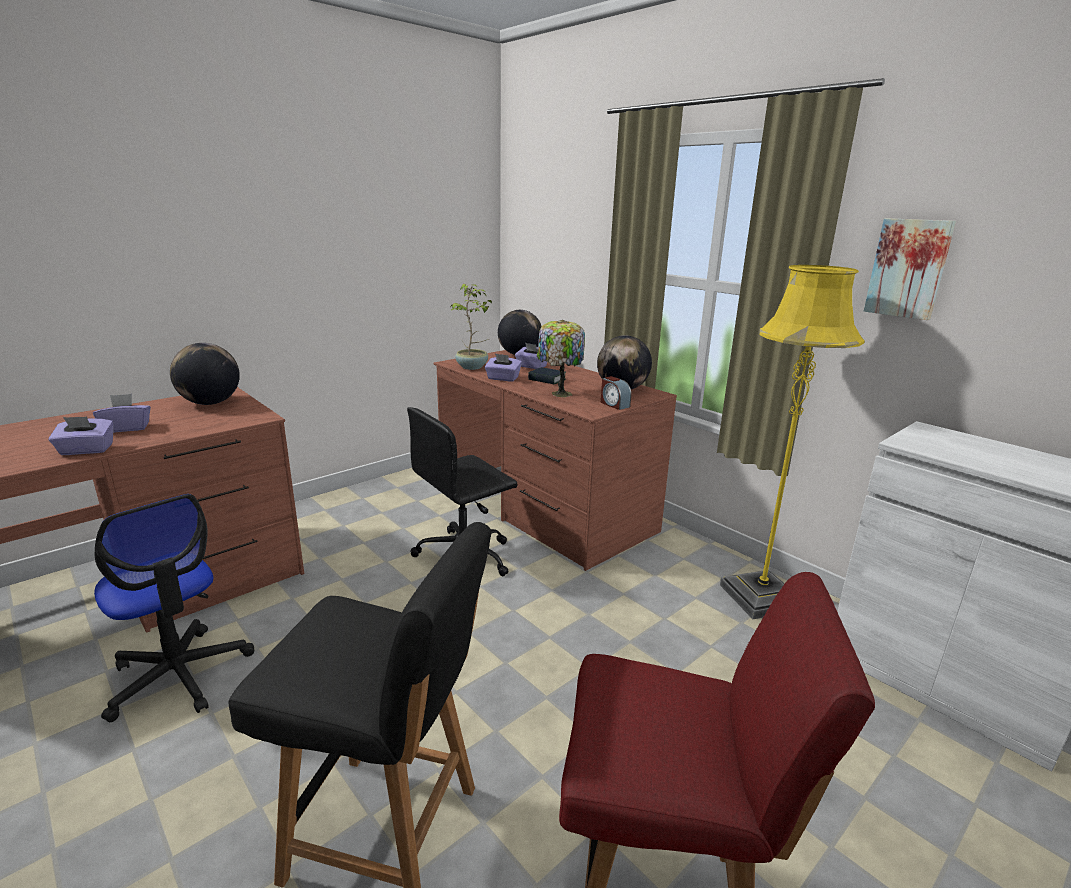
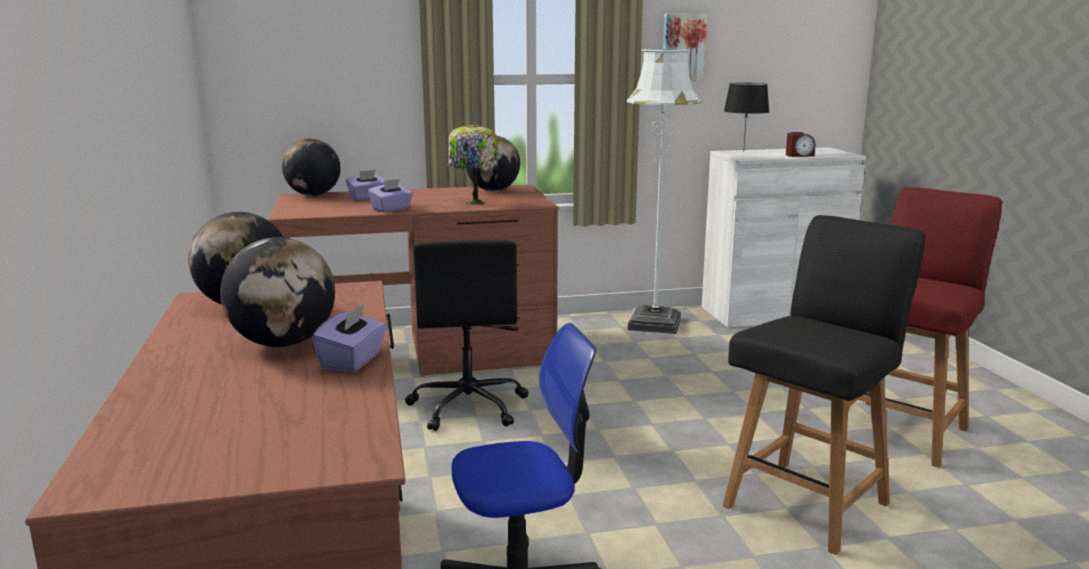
camera: 60 degrees left, 5 degrees down
purple tissue box [93,394,151,433] -> globe [220,237,335,347]
potted plant [450,284,492,370] -> none
book [528,367,566,384] -> none
alarm clock [601,376,631,410] -> alarm clock moved to [786,132,816,157]
yellow floor lamp [720,265,865,619] -> white floor lamp [627,49,701,334]
none -> black table lamp [724,83,770,152]

